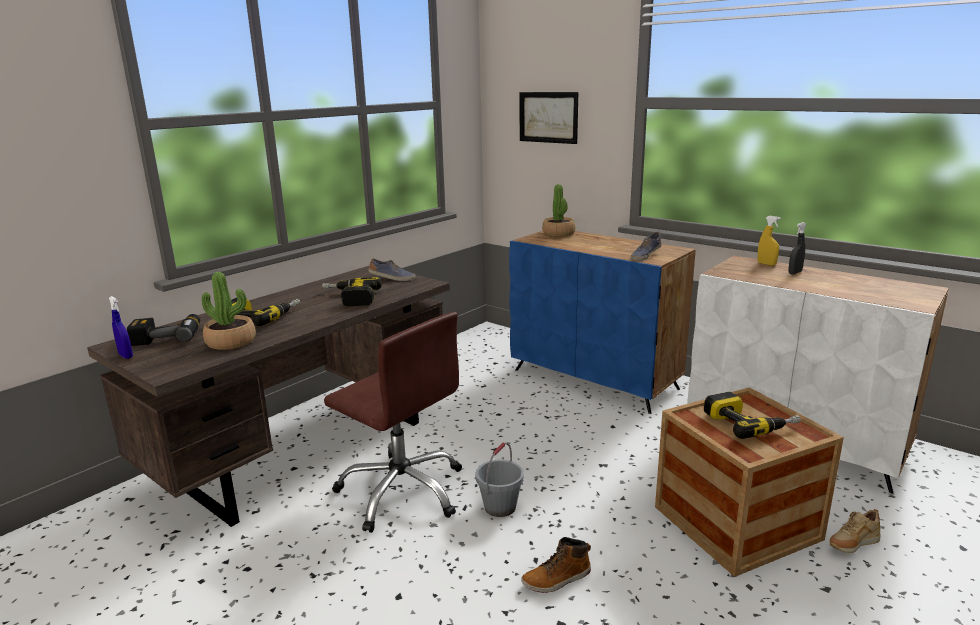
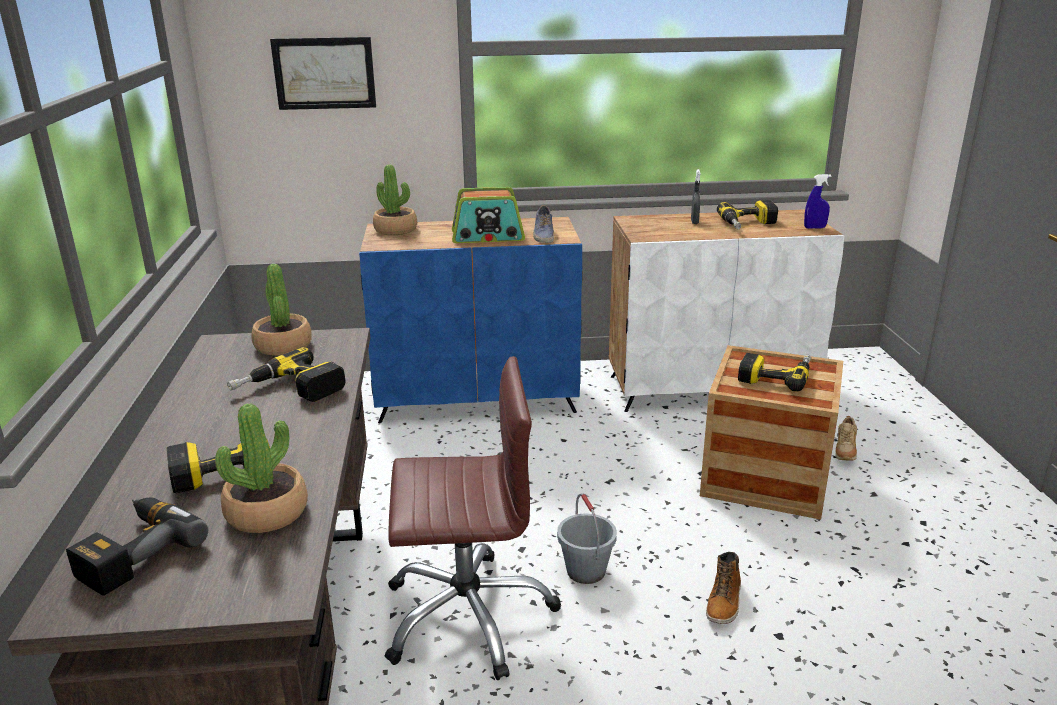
camera: 45 degrees left, 5 degrees up
blue spray bottle [109,296,133,359] -> blue spray bottle moved to [804,174,831,229]
shoe [368,258,416,281] -> potted plant [251,264,312,356]
yellow spray bottle [757,216,781,266] -> none
none -> radio [452,187,525,243]
none -> power drill [717,200,778,229]

